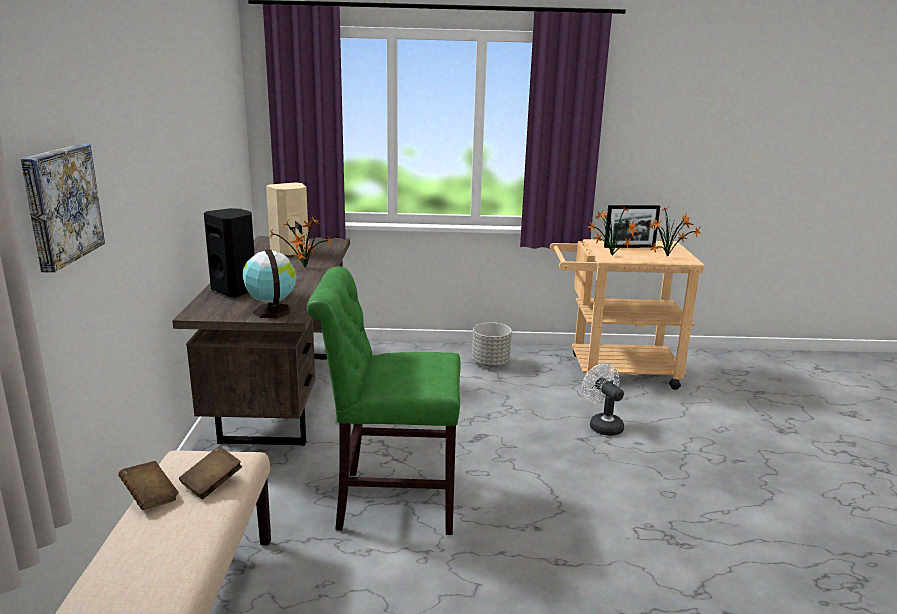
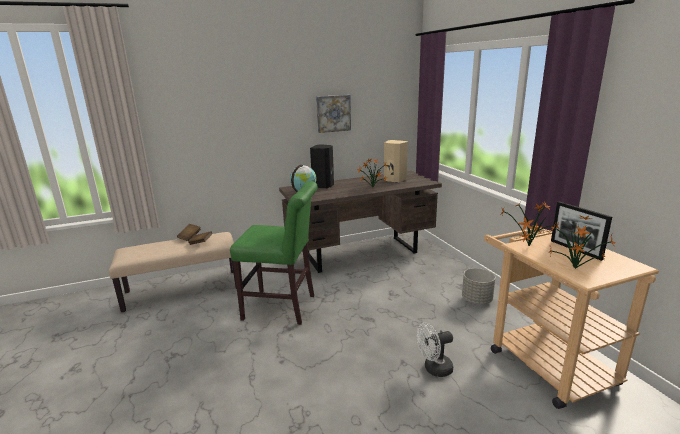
camera: 70 degrees right, 0 degrees up
picture [21,144,105,273] -> picture moved to [316,95,351,133]
green chair [307,266,461,535] -> green chair turned 120 degrees clockwise [230,181,318,325]
white fan [582,363,624,436] -> white fan turned 150 degrees counterclockwise [417,323,453,377]

